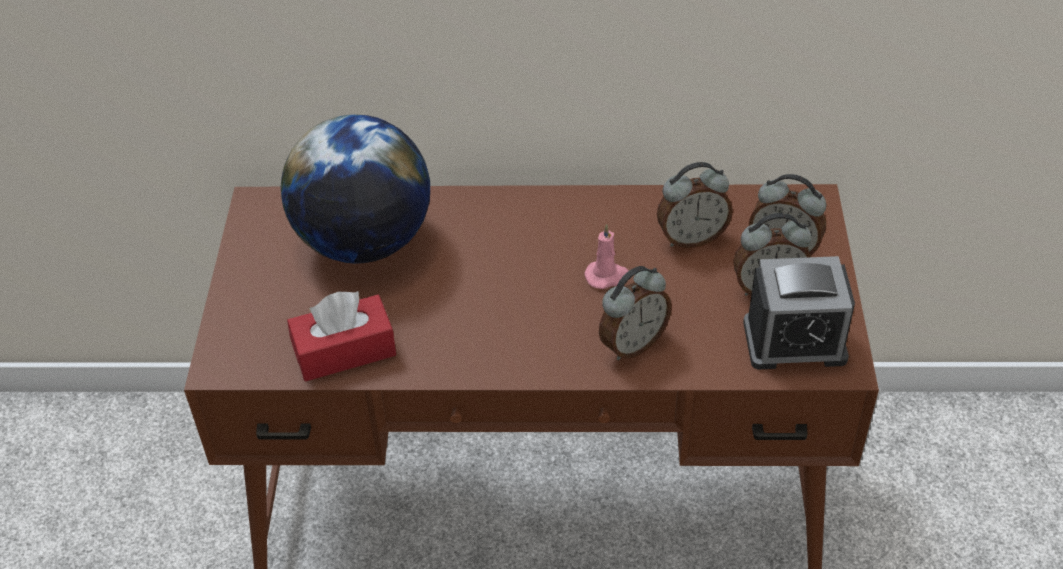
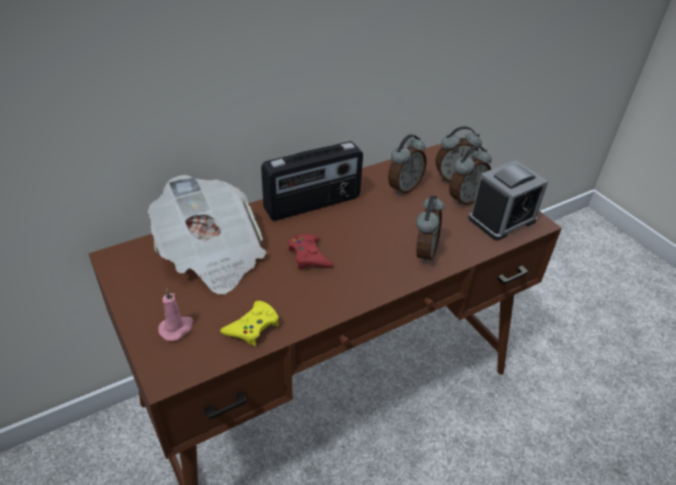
camera: 35 degrees left, 5 degrees down
globe [281,115,430,264] -> newspaper [148,175,266,294]
red tissue box [287,291,396,381] -> yellow game controller [220,301,279,346]
pink candle [584,224,628,289] -> pink candle moved to [158,289,193,341]
none -> radio [261,141,363,221]
none -> red game controller [288,234,334,269]

